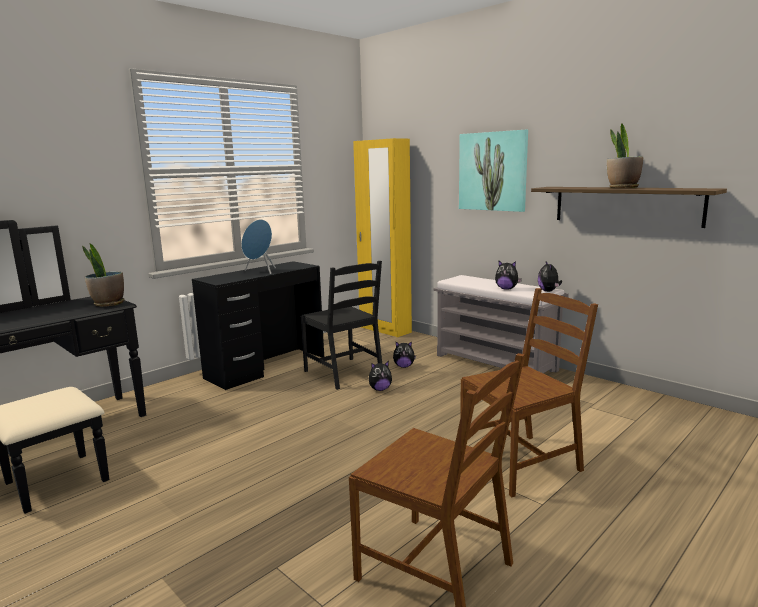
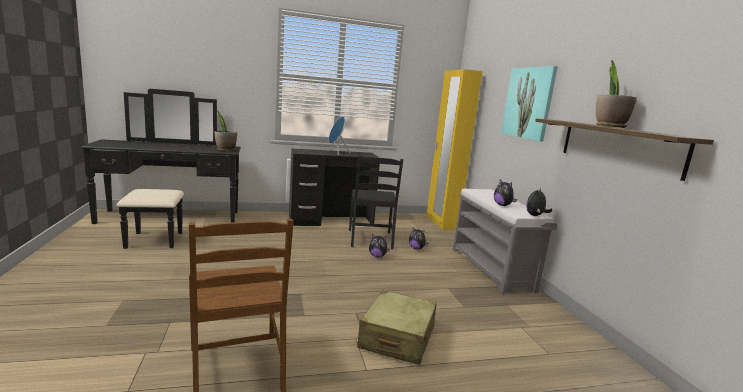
camera: 30 degrees right, 0 degrees up
brown chair [460,288,598,497] -> beige suitcase [357,290,437,365]

